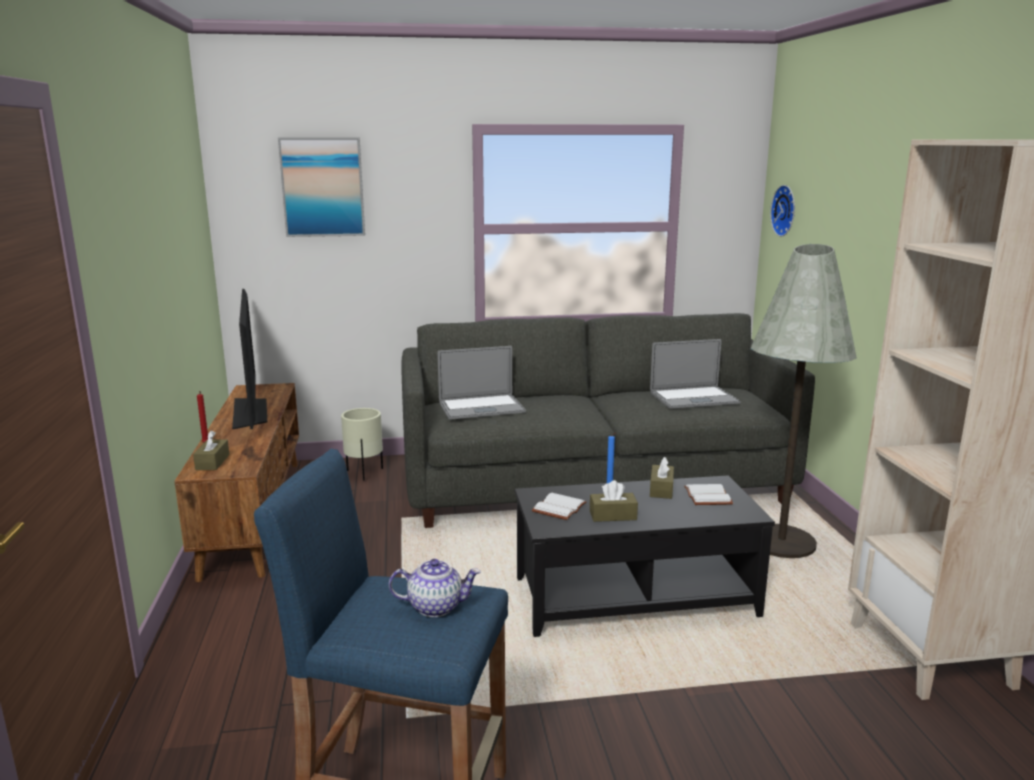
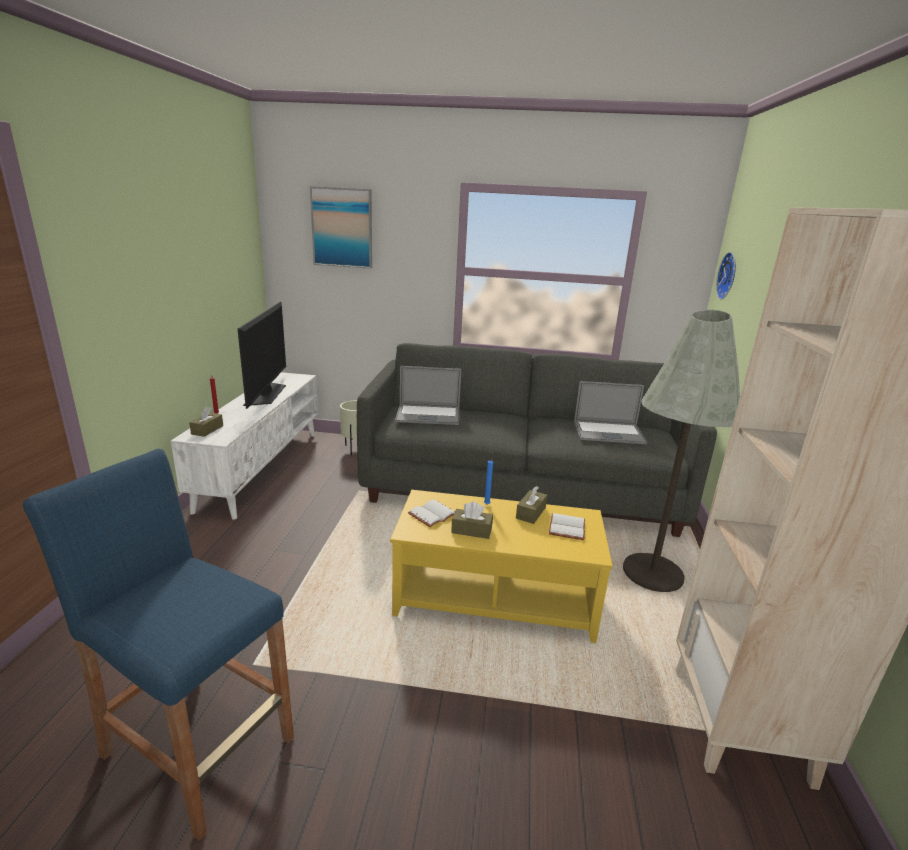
camera: 15 degrees right, 5 degrees up
brown tv stand [174,383,299,582] -> white tv stand [171,372,318,520]
teapot [389,559,481,617] -> none
black coffee table [515,475,775,637] -> yellow coffee table [390,490,612,643]

